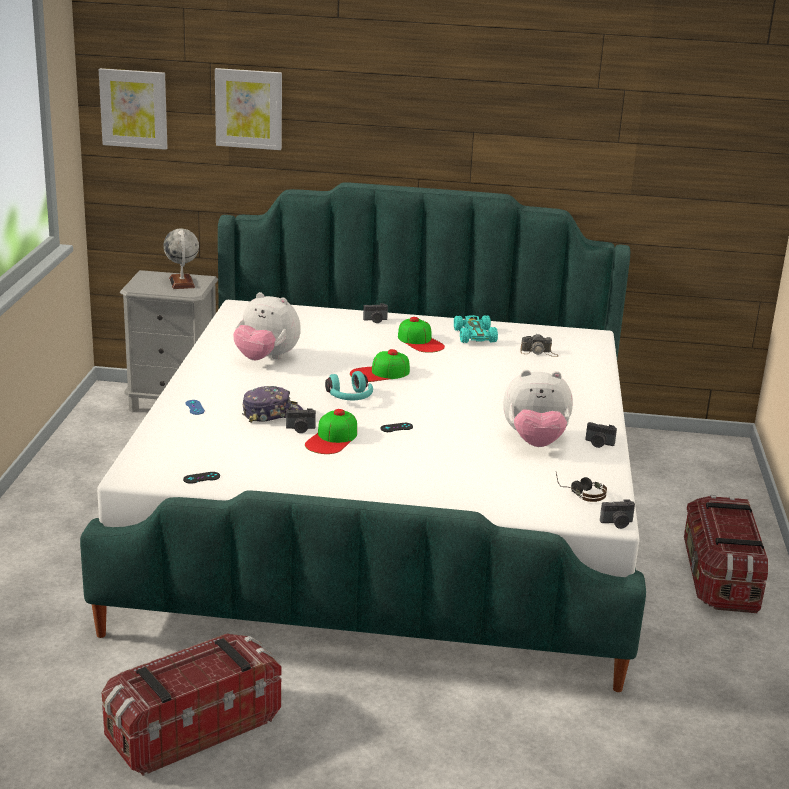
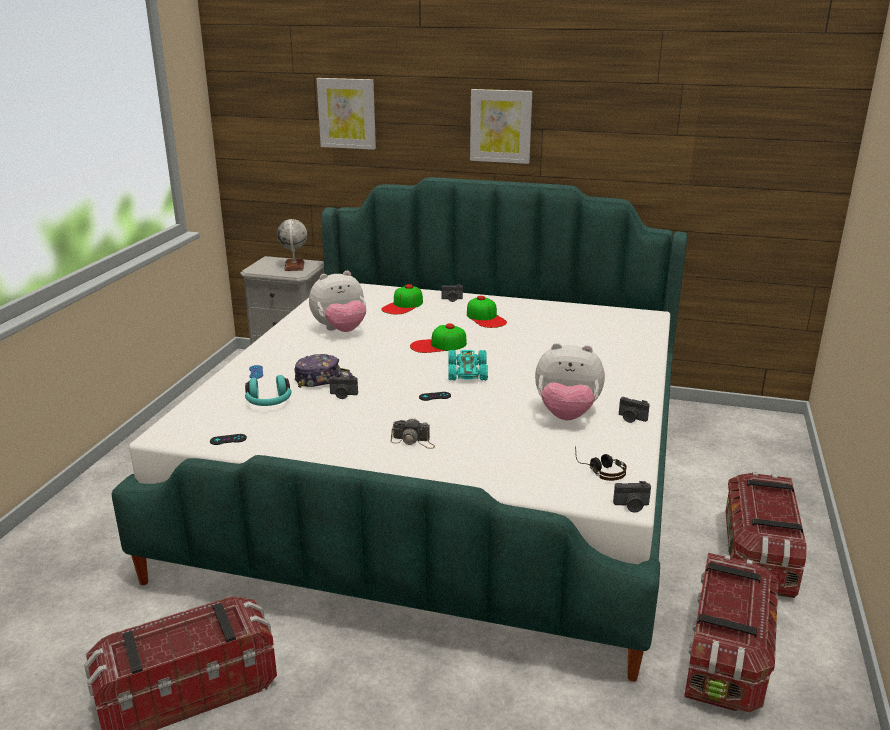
camera: 10 degrees right, 0 degrees up
picture [99,68,168,150] -> picture moved to [470,89,532,164]
plush toy [233,292,301,360] -> plush toy turned 60 degrees counterclockwise [309,271,366,332]
cap [305,409,357,454] -> cap moved to [381,284,423,314]
turquoise headphones [325,371,373,400] -> turquoise headphones moved to [245,375,291,406]
turquoise toy car [454,315,498,343] -> turquoise toy car moved to [448,350,488,381]
camera [520,334,558,357] -> camera moved to [390,418,435,449]
none -> storage box [684,553,778,713]

